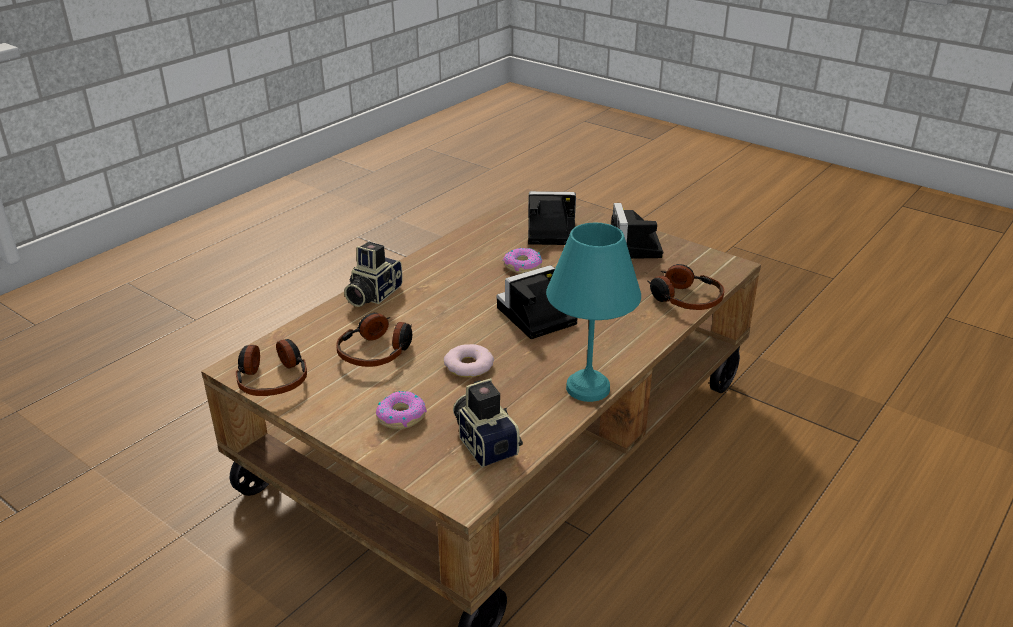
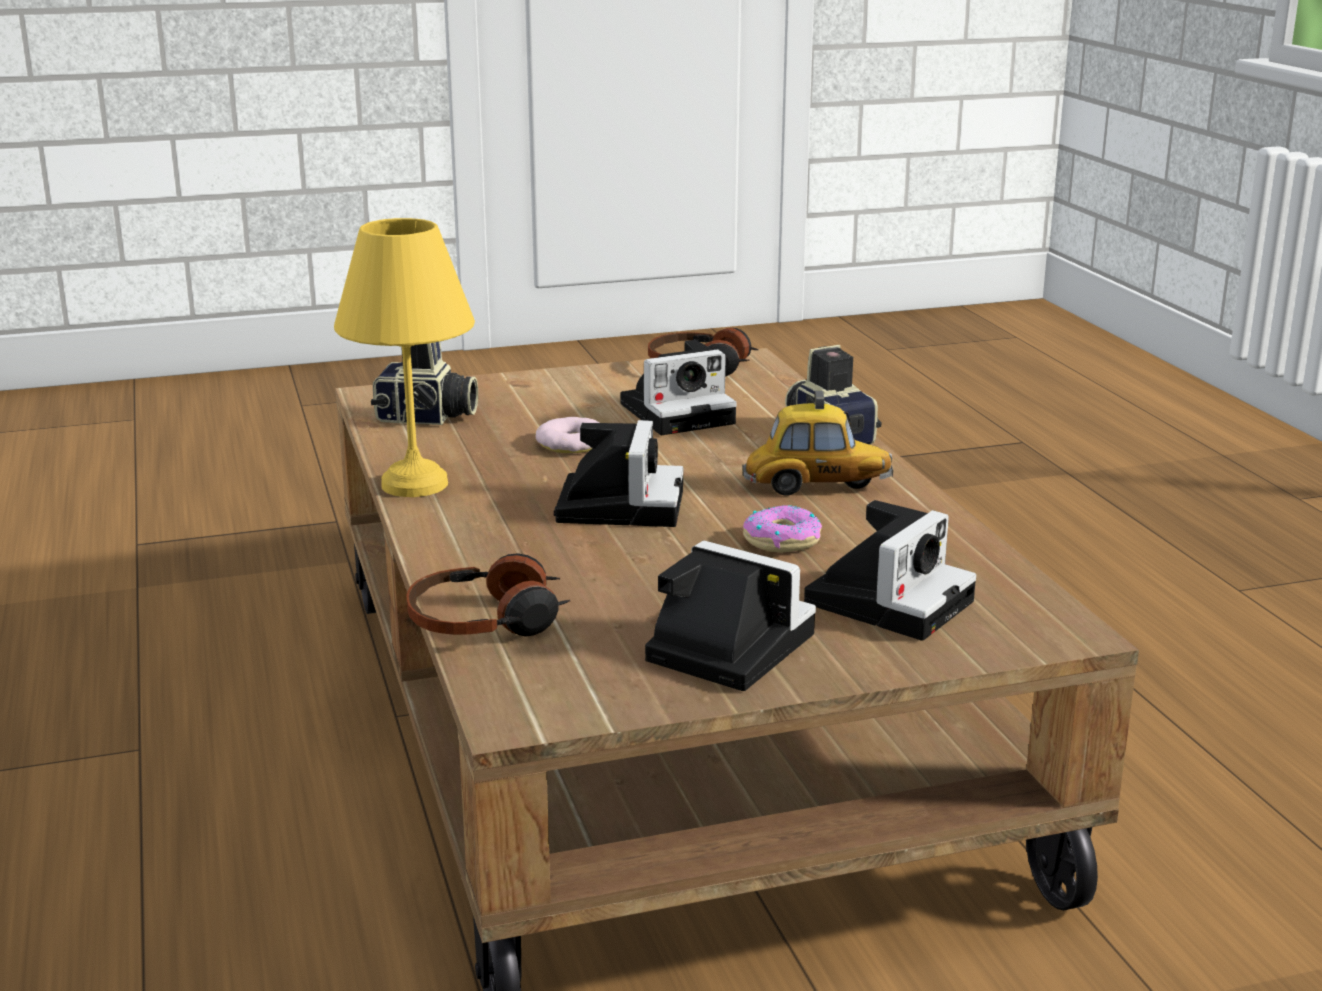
camera: 125 degrees right, 10 degrees down
headphones [336,313,412,367] -> camera [620,340,737,435]
donut [376,391,427,429] -> none
turquoise table lamp [546,222,641,402] -> yellow table lamp [334,218,475,497]
none -> toy car [742,390,893,496]

